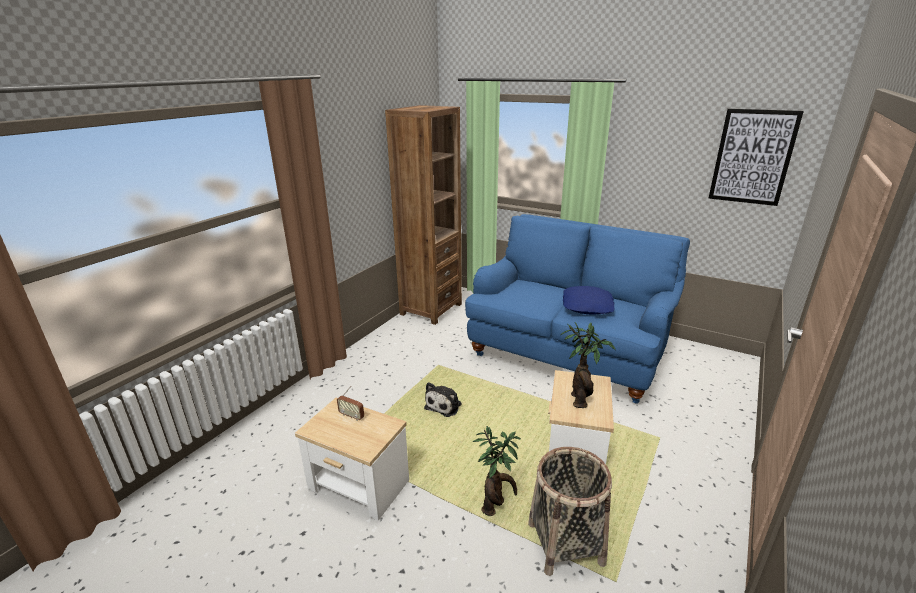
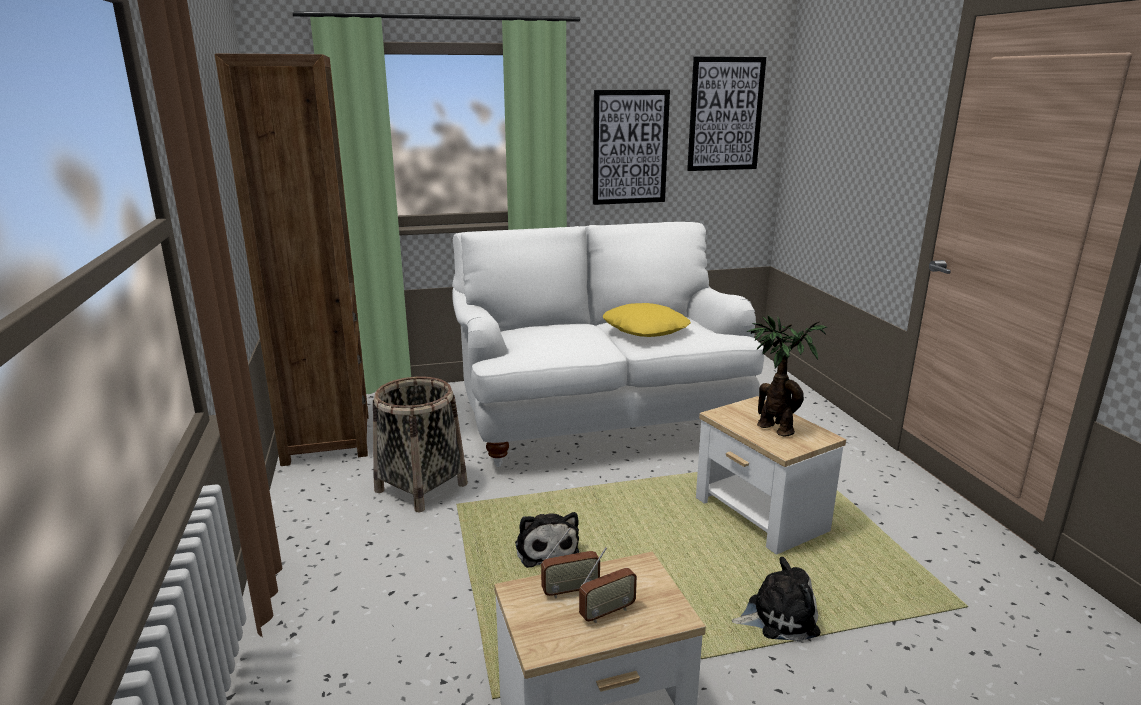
camera: 45 degrees left, 5 degrees down
blue sofa [465,214,690,404] -> white sofa [452,222,764,467]
potted plant [472,426,521,516] -> plush toy [732,557,821,642]
basket [528,447,612,576] -> basket moved to [373,377,468,513]
blue pillow [563,286,614,315] -> yellow pillow [603,303,691,337]
none -> radio [579,547,637,623]
none -> picture [593,90,670,205]

